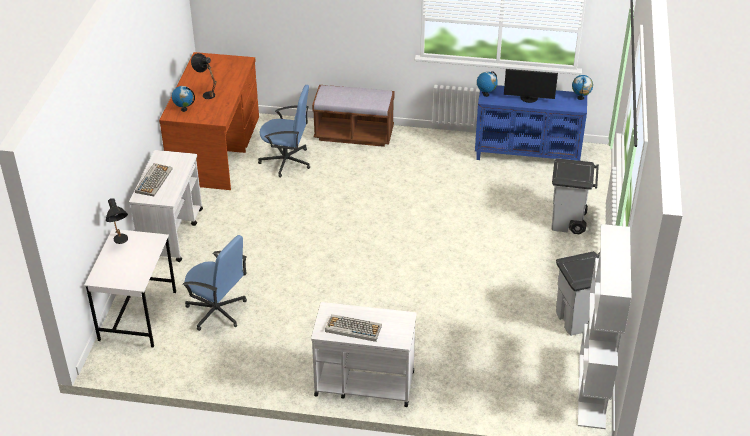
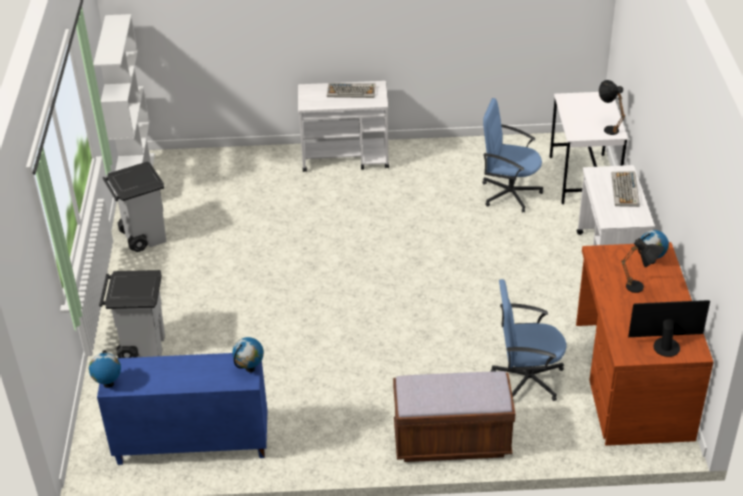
camera: 170 degrees right, 0 degrees up
monitor [504,69,558,103] -> monitor moved to [628,300,710,357]

